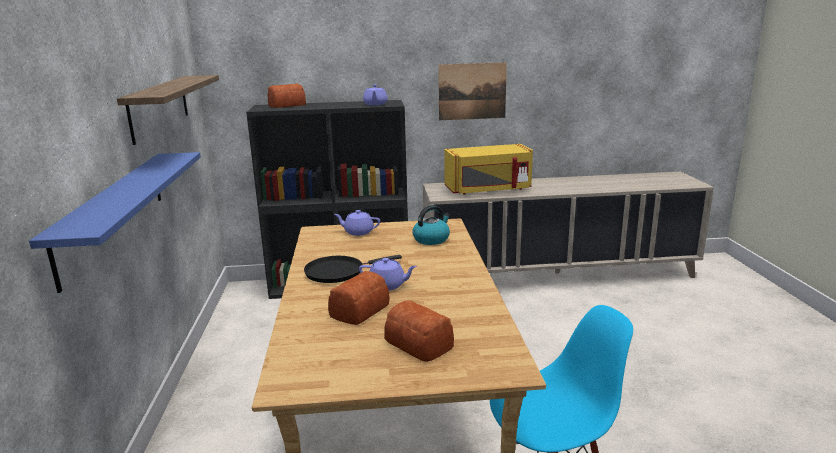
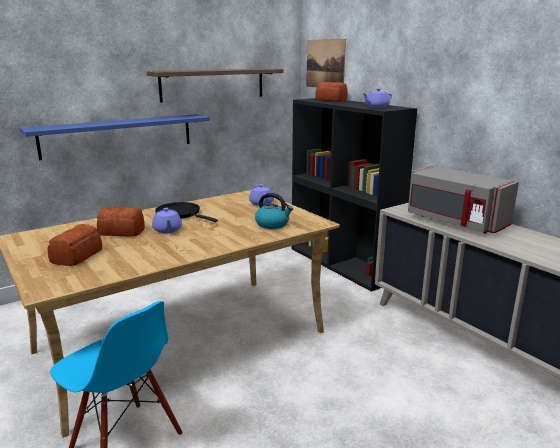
camera: 60 degrees right, 0 degrees up
picture [438,62,507,120] -> picture moved to [306,39,346,88]
yellow microwave [444,144,533,195] -> grey microwave [408,166,519,234]

